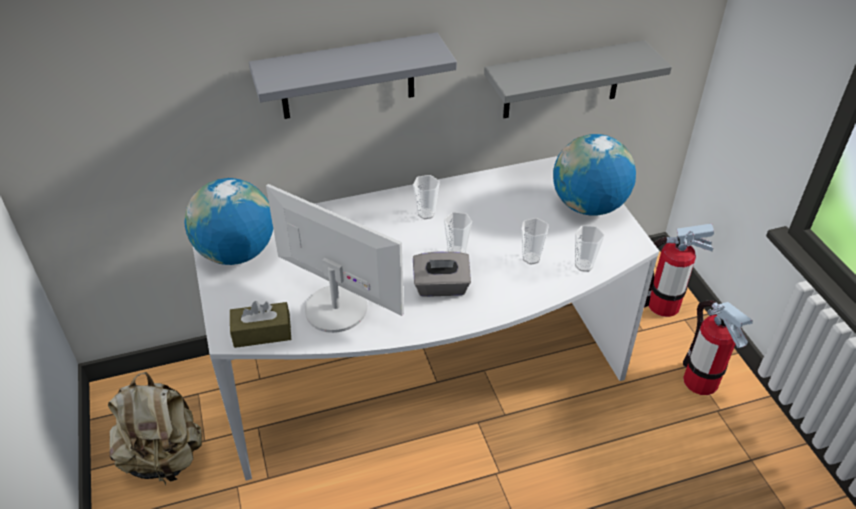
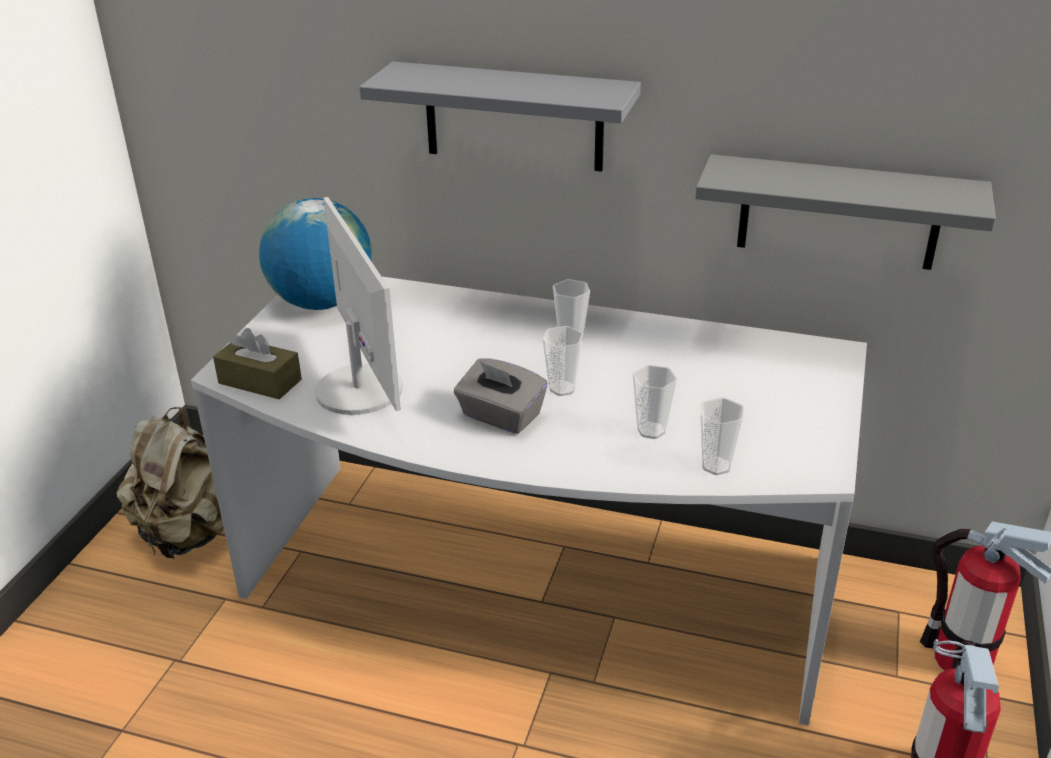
camera: 35 degrees right, 10 degrees down
globe [553,134,636,216] -> none

